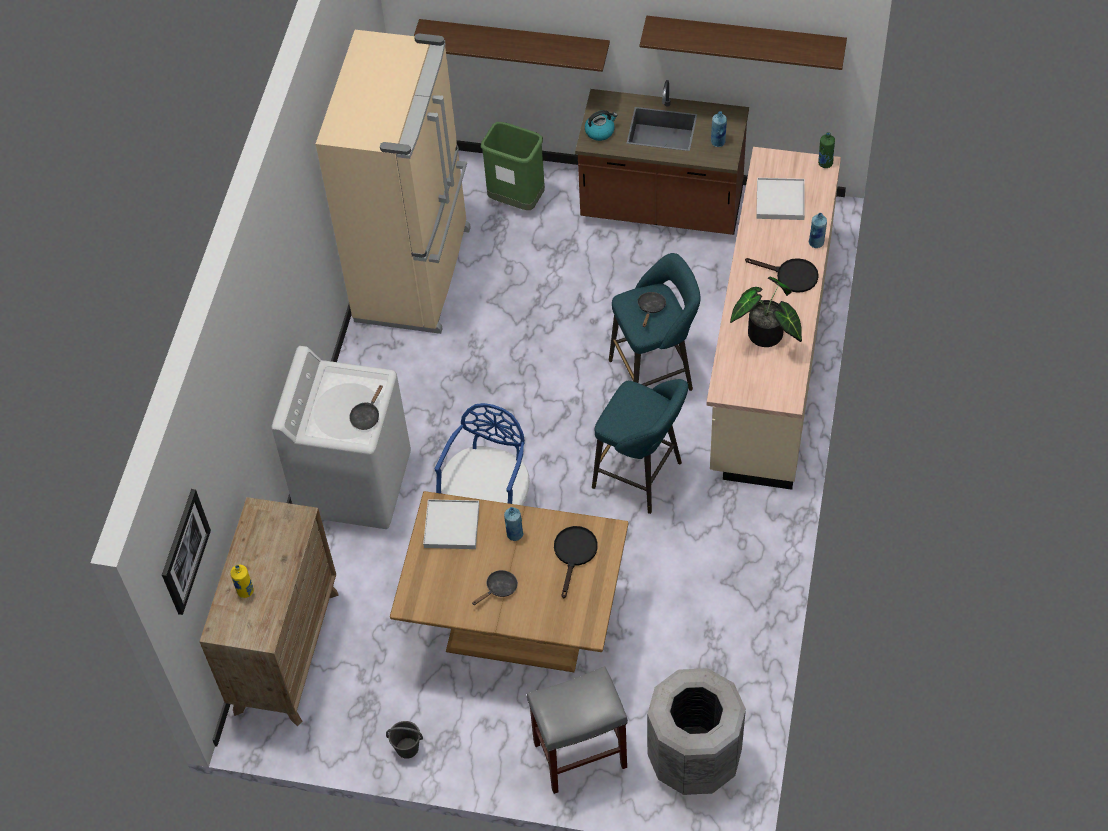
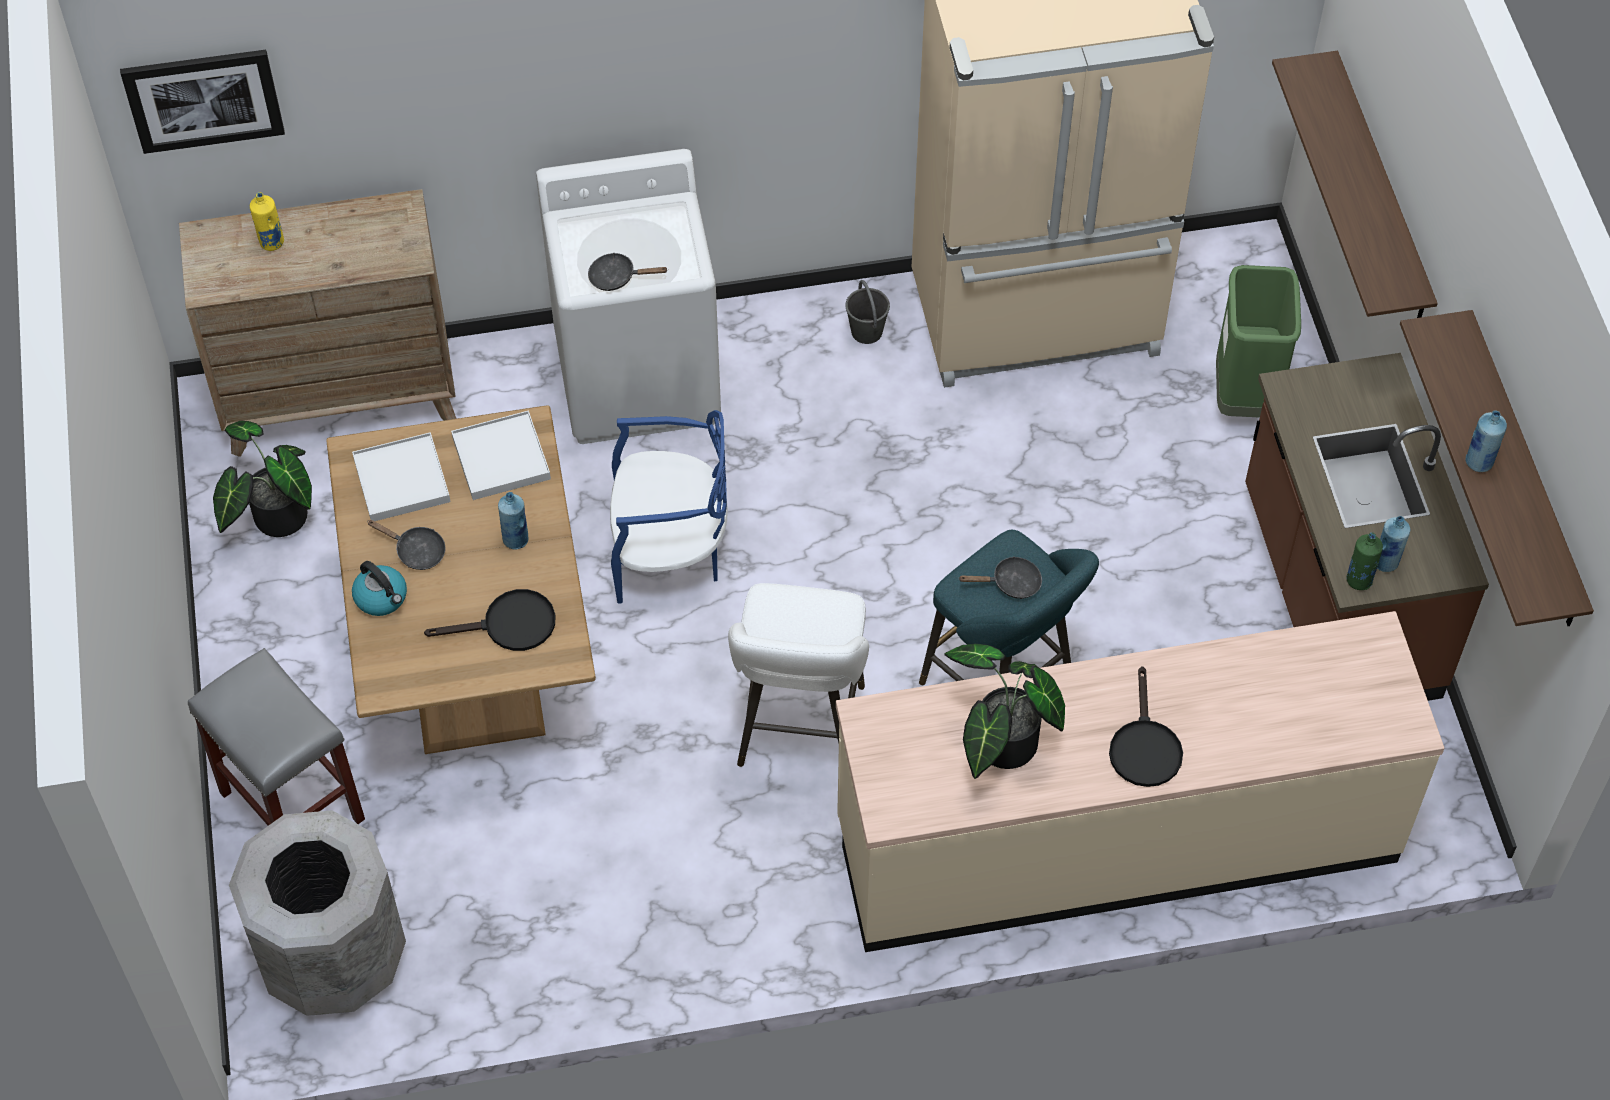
camera: 65 degrees right, 0 degrees up
grey bucket [386,721,423,759] -> grey bucket moved to [846,280,890,344]
kettle [585,110,618,141] -> kettle moved to [352,561,407,616]
turquoise stool [592,379,688,514] -> white stool [728,583,869,767]
white tray [756,178,805,220] -> white tray moved to [352,432,450,521]
blue bottle [809,213,827,248] -> blue bottle moved to [1465,410,1507,472]
green bottle [818,132,835,168] -> green bottle moved to [1347,532,1383,590]
none -> potted plant [213,421,312,537]

